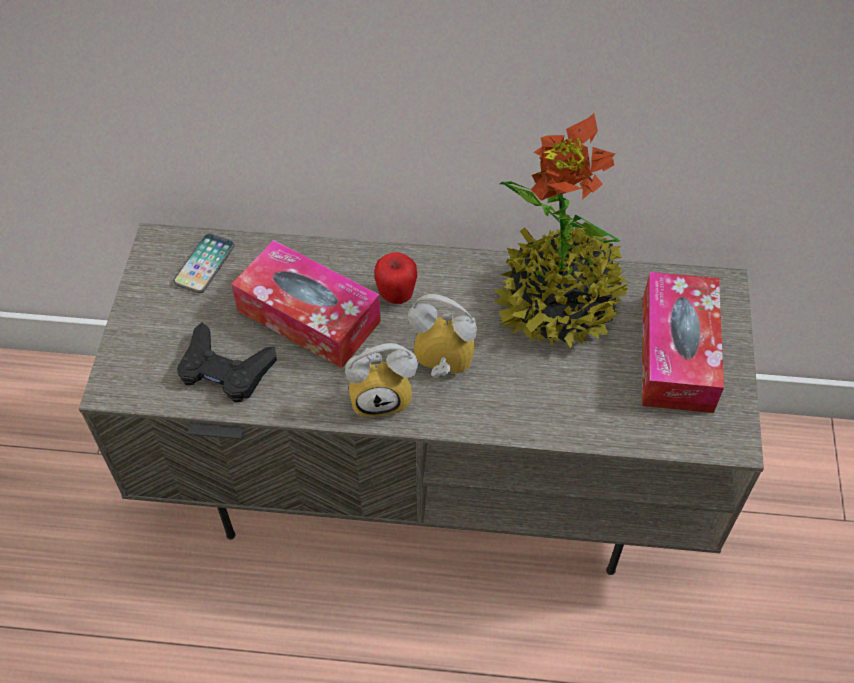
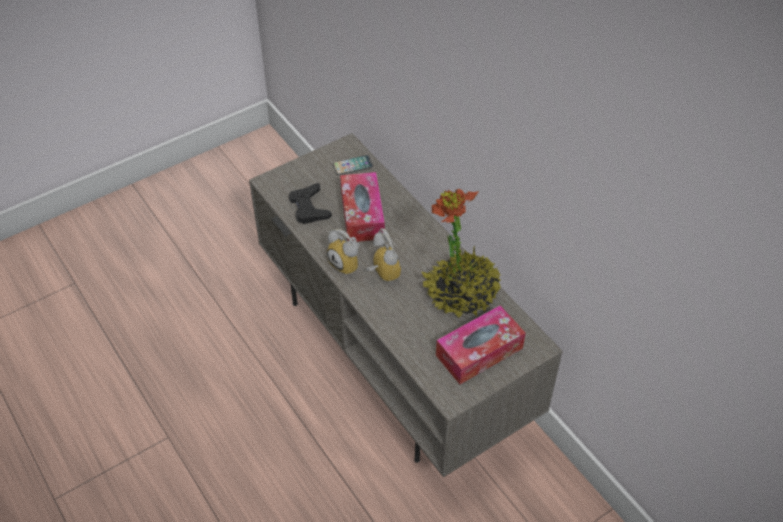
camera: 50 degrees right, 5 degrees down
apple [375,252,417,304] -> none

